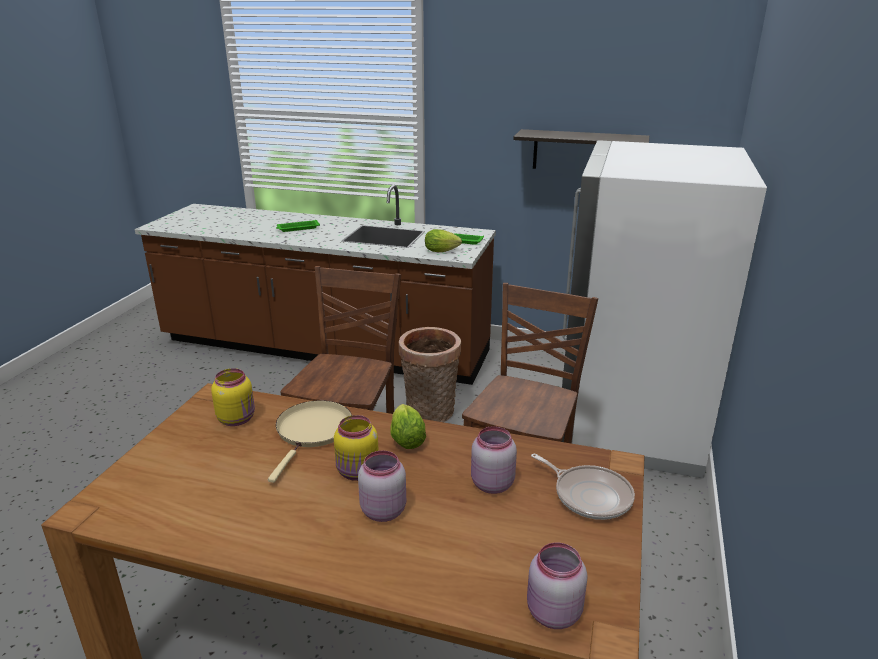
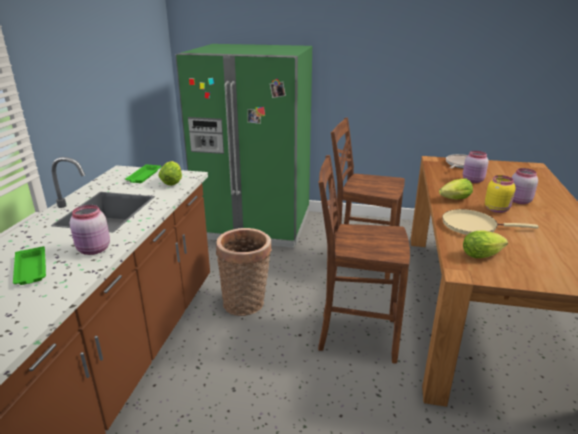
camera: 95 degrees left, 0 degrees up
yellow jar [211,368,255,426] -> lettuce [463,231,508,258]
shelf [513,129,649,169] -> none
pink jar [527,542,588,629] -> pink jar moved to [70,205,110,255]
white fridge [562,140,767,479] -> green fridge [176,44,312,248]

